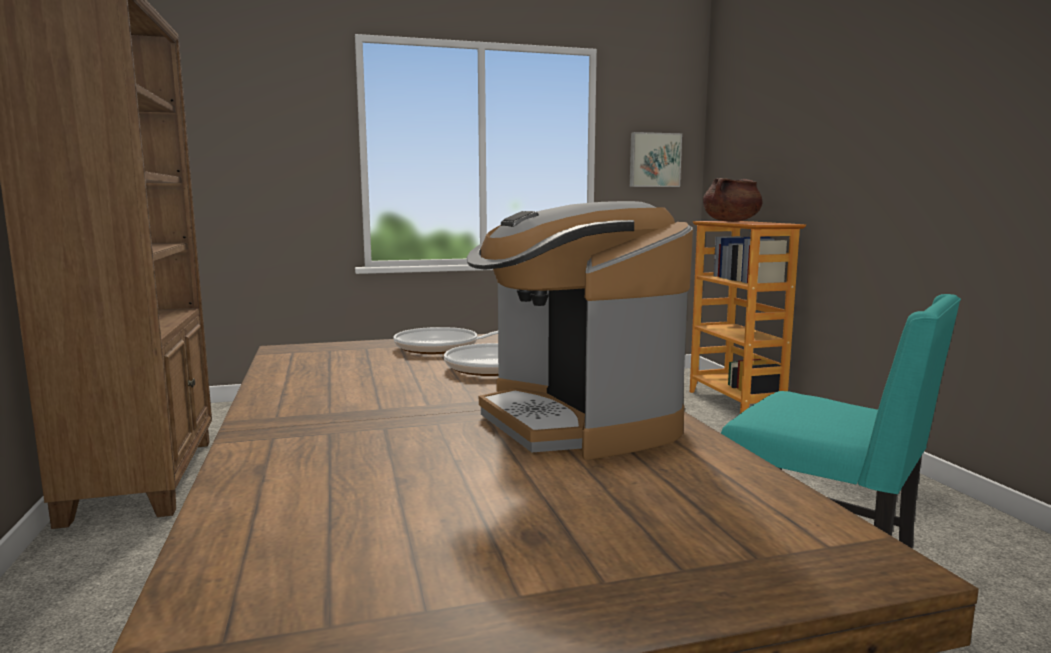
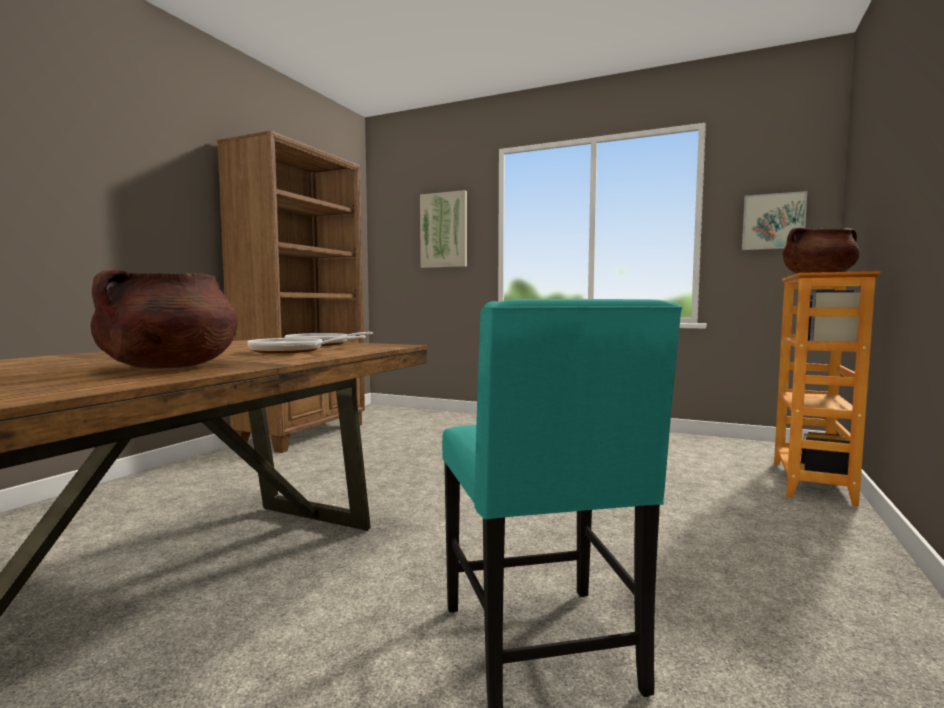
camera: 40 degrees right, 5 degrees down
coffee machine [467,201,693,460] -> brown cooking pot [91,270,238,368]
none -> picture [420,190,467,268]

